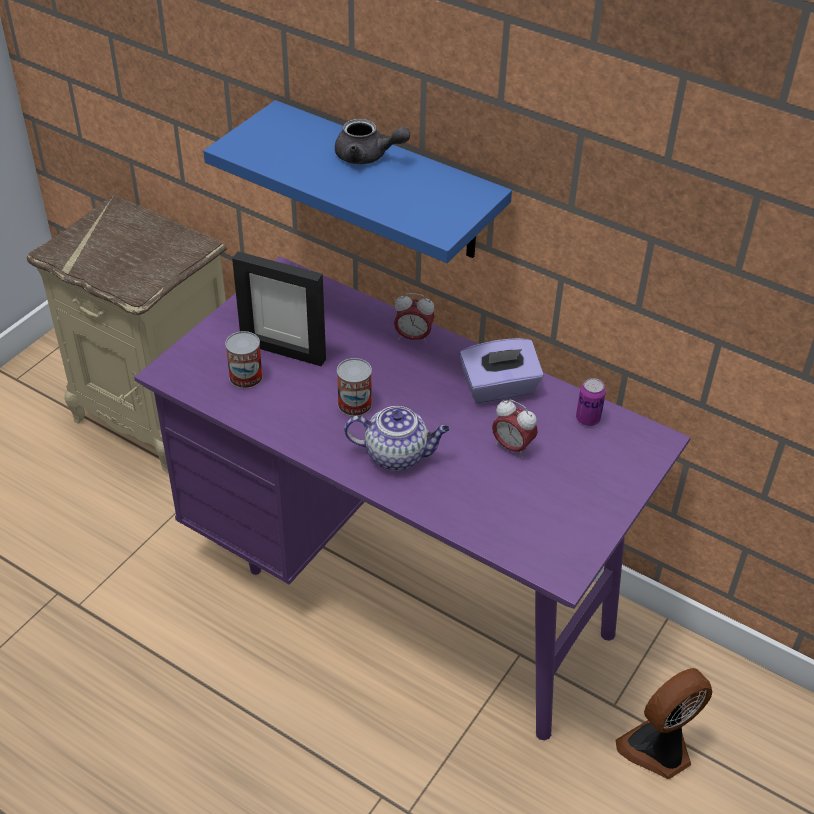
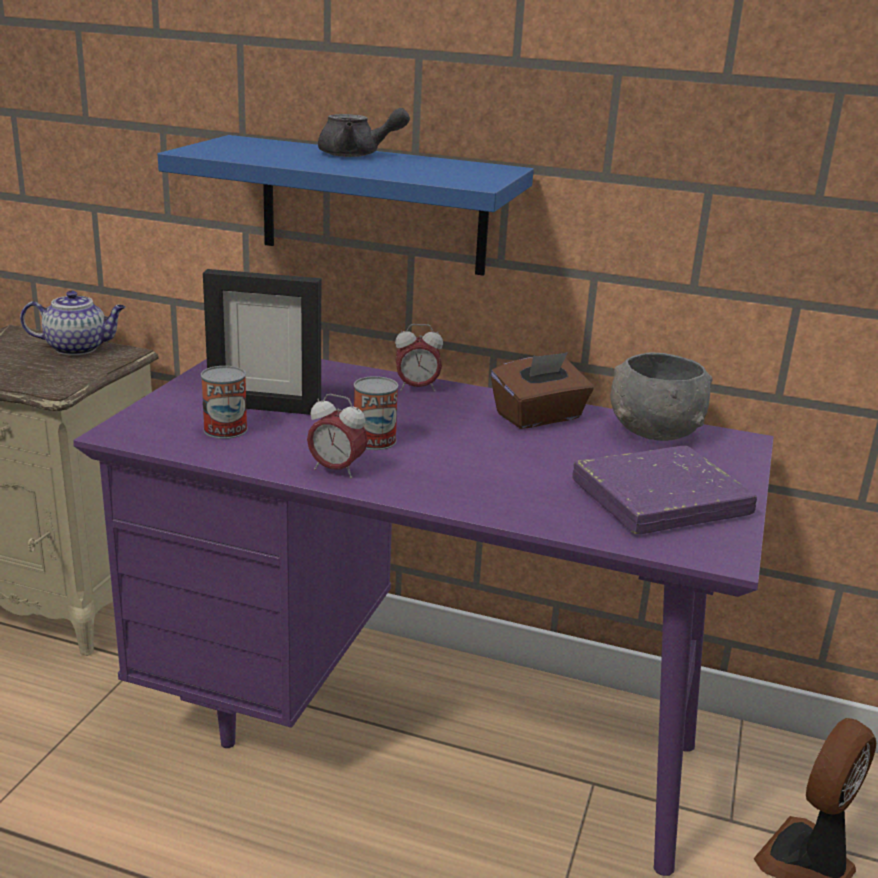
camera: 15 degrees left, 20 degrees down
teapot [344,406,450,471] -> teapot moved to [20,291,126,355]
purple tissue box [459,338,544,404] -> brown tissue box [491,352,594,429]
alarm clock [492,400,538,458] -> alarm clock moved to [307,394,368,478]
can [576,378,606,426] -> grey bowl [611,352,713,441]
none -> purple book [572,446,757,534]

